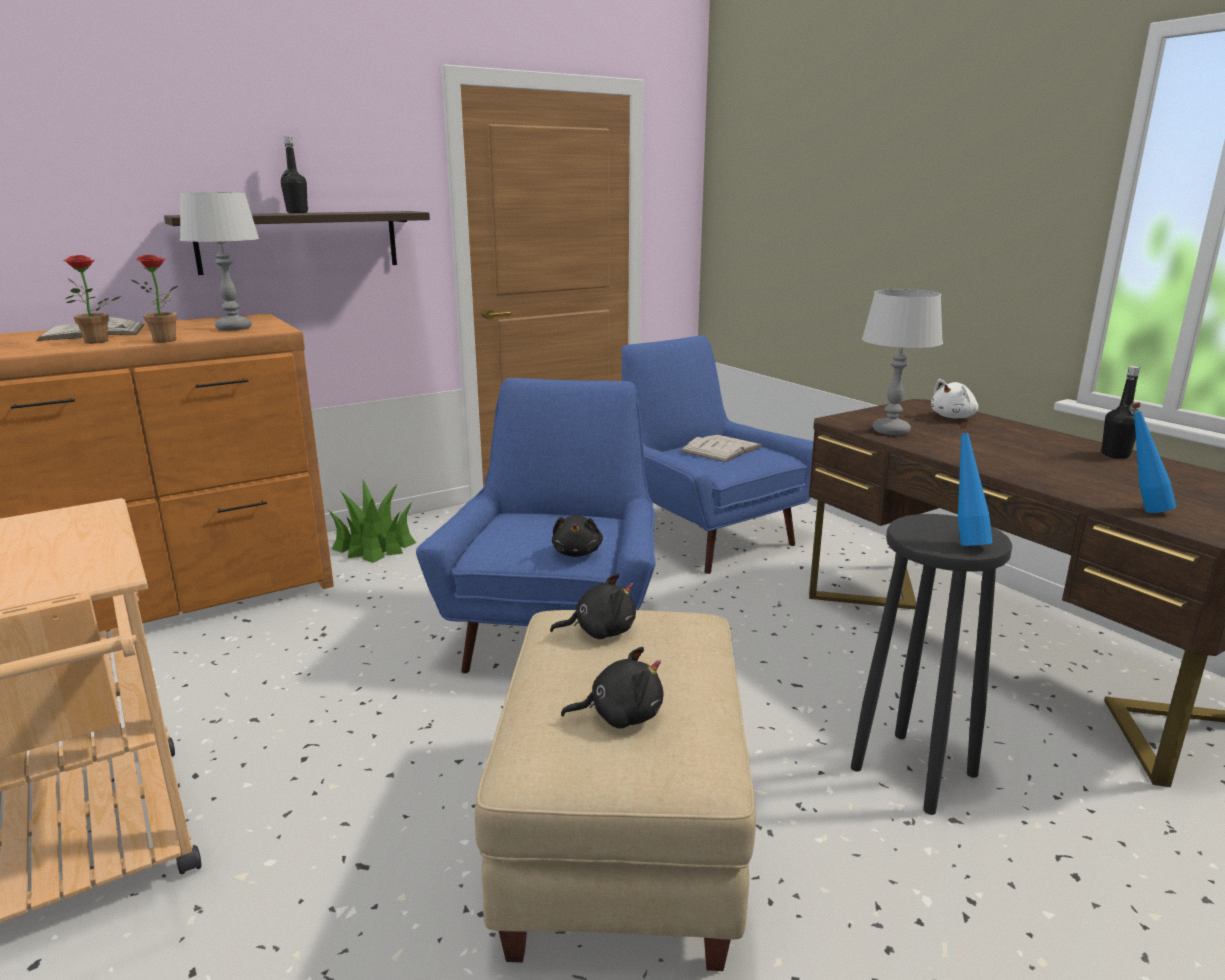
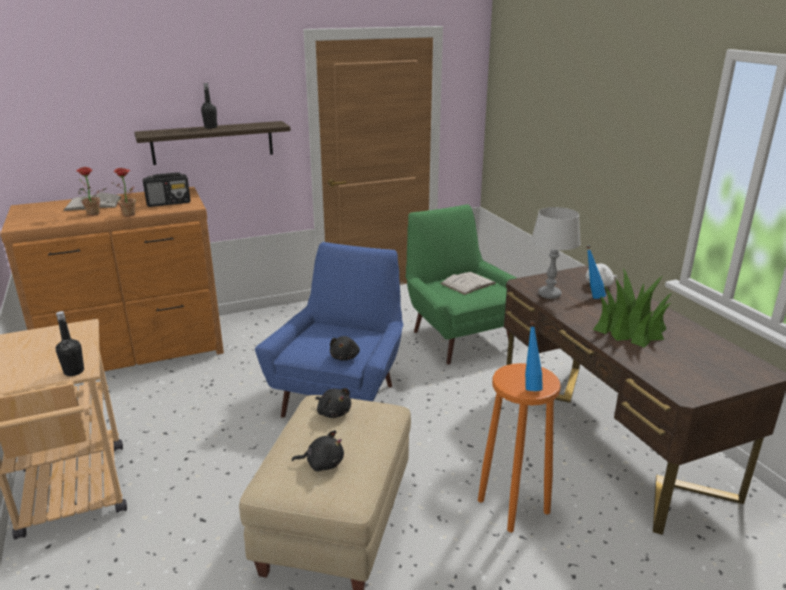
camera: 10 degrees right, 5 degrees up
grey table lamp [180,192,259,331] -> radio [143,172,191,207]
potted plant [329,480,416,563] -> potted plant moved to [593,269,671,348]
black plush toy [550,573,636,639] -> black plush toy turned 45 degrees clockwise [315,388,351,418]
blue armchair [621,335,813,574] -> green armchair [406,204,516,365]
black stool [851,514,1012,815] -> orange stool [478,363,561,532]
black bottle [1101,366,1140,459] -> black bottle moved to [56,311,84,376]
blue bottle [1131,402,1176,513] -> blue bottle moved to [586,246,606,299]

